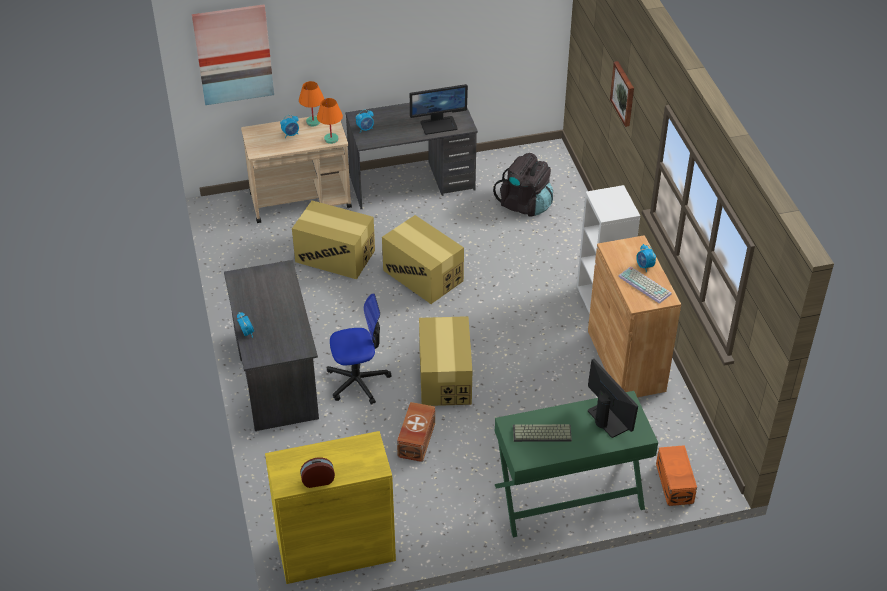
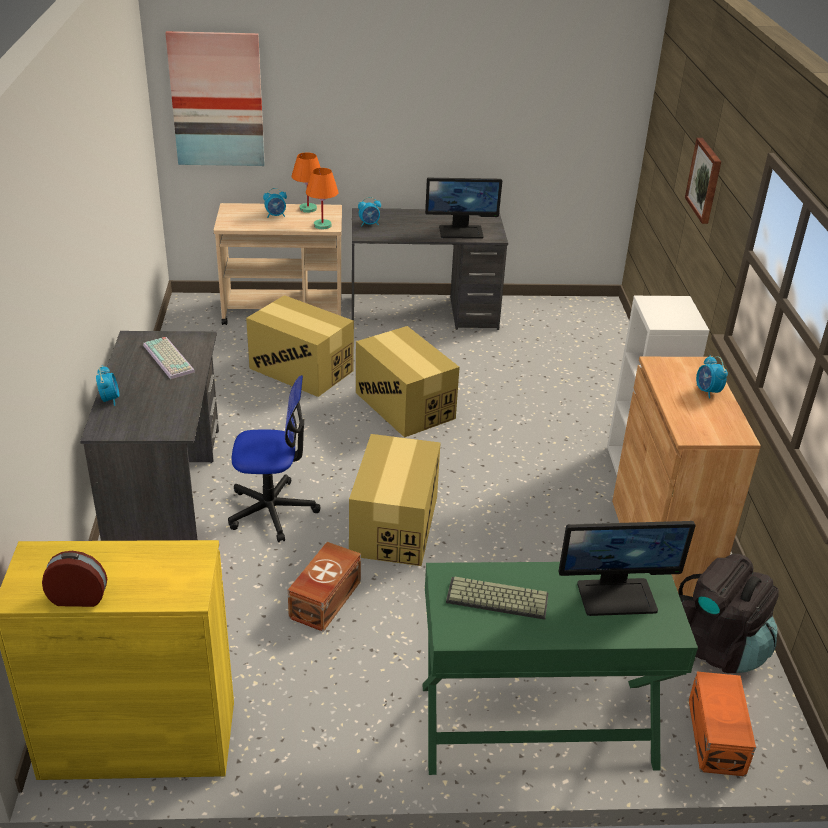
camera: 10 degrees right, 10 degrees down
black backpack [493,153,553,217] -> black backpack moved to [678,554,779,673]
monitor [588,359,638,438] -> monitor turned 105 degrees clockwise [559,521,696,616]
keyboard [618,266,672,304] -> keyboard moved to [143,337,195,379]

